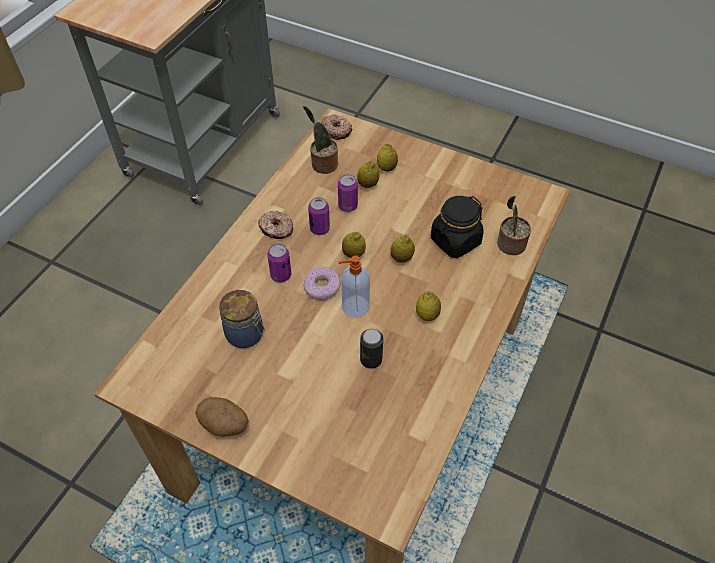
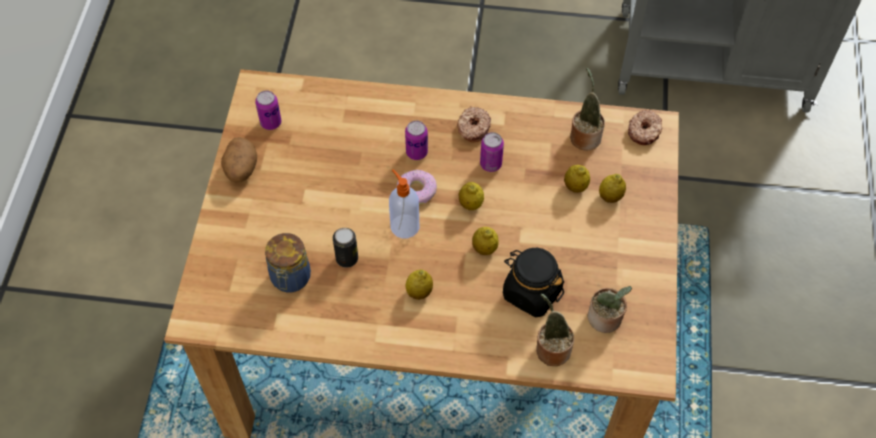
camera: 70 degrees right, 5 degrees up
jar [219,290,265,348] -> jar moved to [265,233,311,292]
can [338,174,358,212] -> can moved to [255,90,282,130]
none -> potted plant [588,286,632,333]

